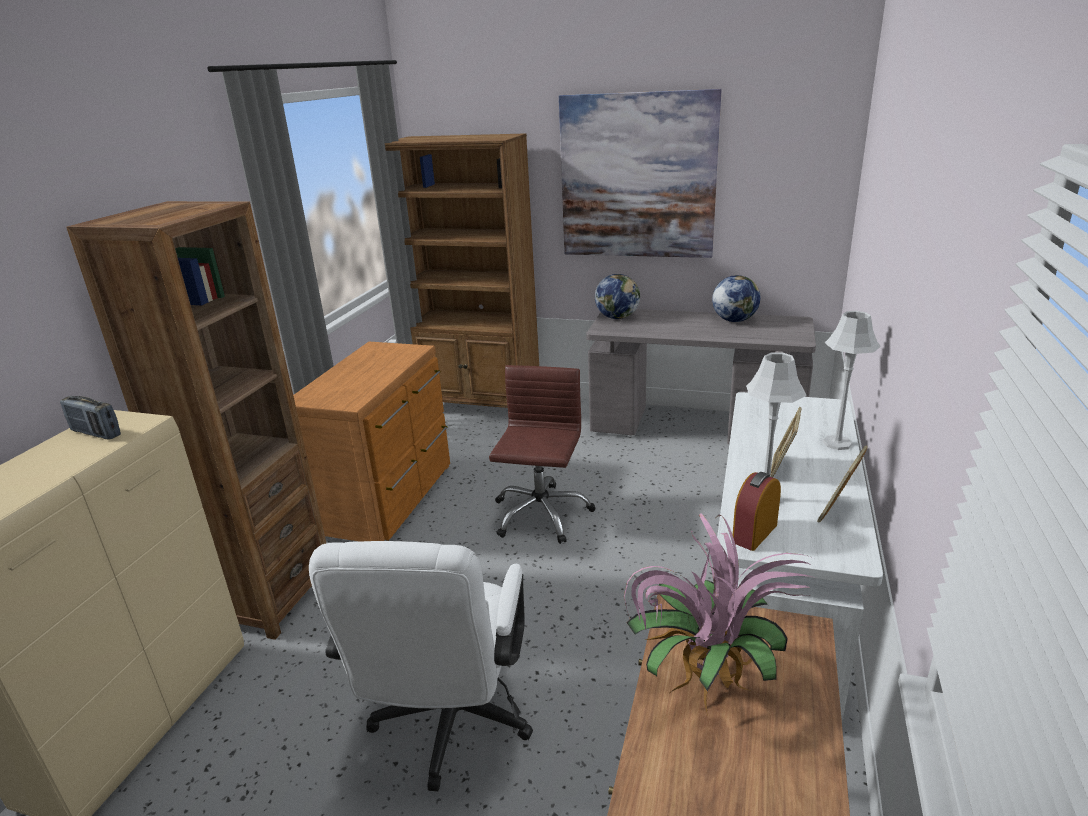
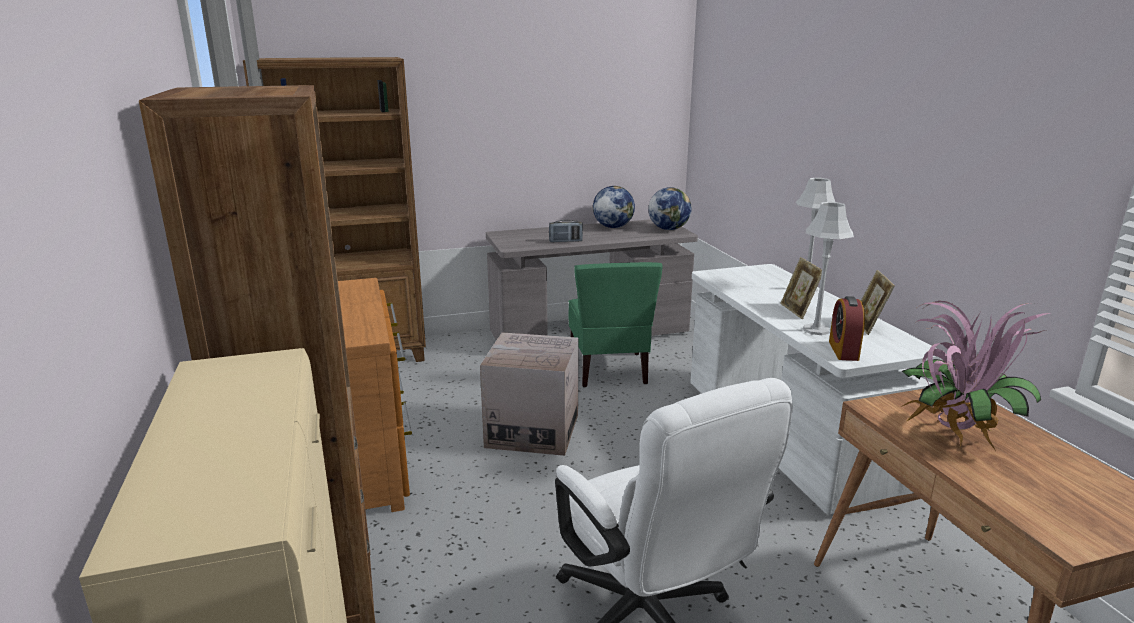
camera: 35 degrees left, 5 degrees down
radio [60,396,121,440] -> radio moved to [549,220,583,242]
brown office chair [489,365,596,544] -> cardboard box [480,332,579,456]
picture [559,89,722,258] -> none
globe [595,274,640,319] -> globe moved to [648,187,692,230]
none -> green chair [568,262,663,387]

